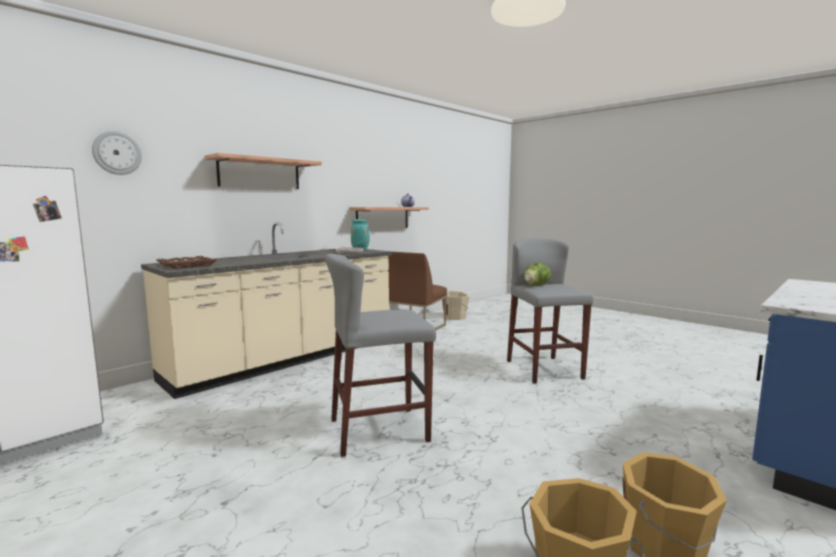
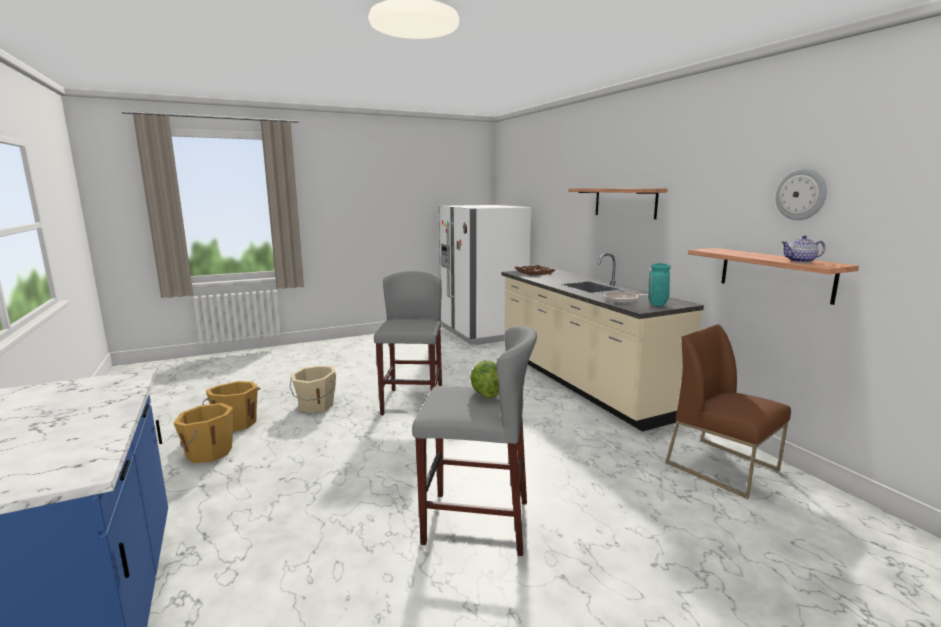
camera: 110 degrees right, 5 degrees up
wall clock [92,131,142,175] -> wall clock moved to [776,169,827,220]
beige bucket [442,291,470,320] -> beige bucket moved to [290,366,336,413]

